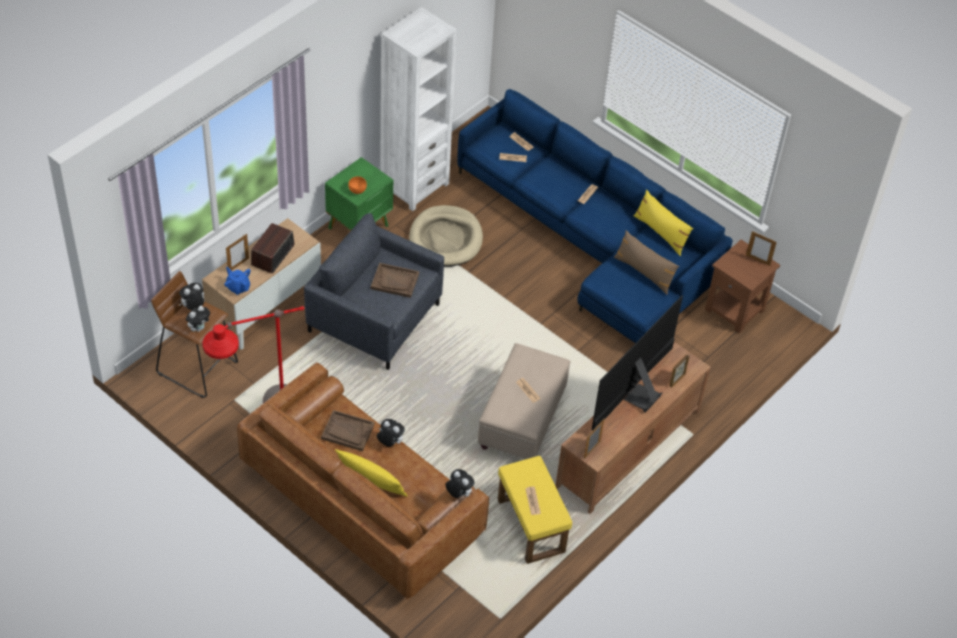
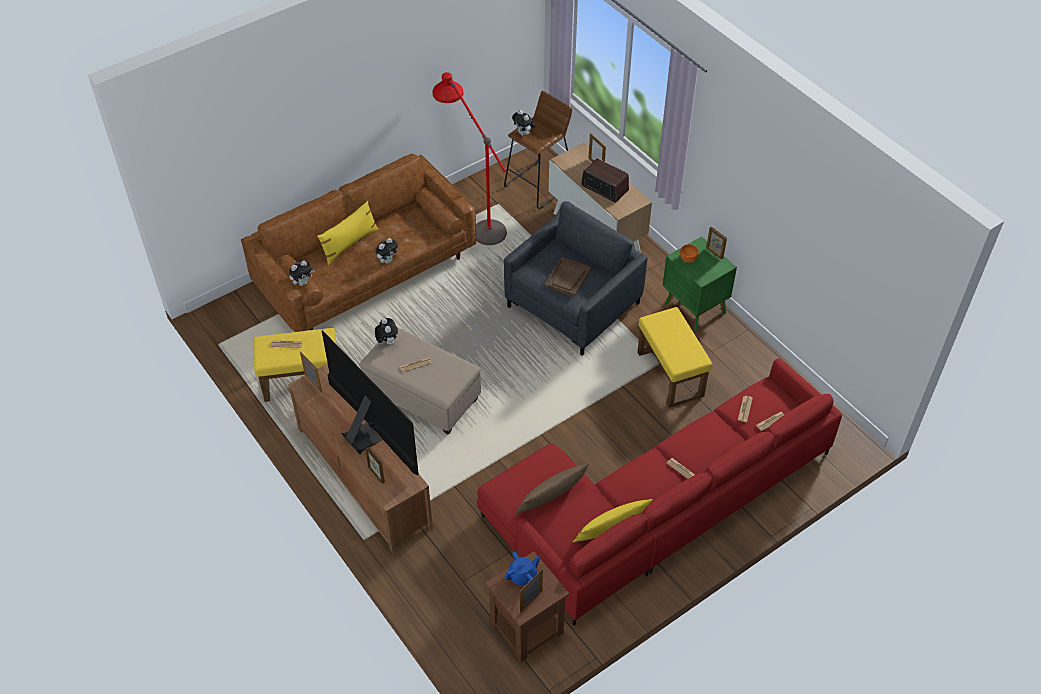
camera: 105 degrees right, 0 degrees up
plush toy [179,283,204,310] -> plush toy moved to [375,318,398,345]
blue teapot [224,267,251,295] -> blue teapot moved to [505,552,540,586]
brown tray [321,410,375,451] -> none
white bookcase [380,7,457,211] -> none
beige dog bed [409,205,483,267] -> yellow ottoman [637,307,712,408]
blue sofa [457,89,733,343] -> red sofa [477,359,842,626]
none -> picture frame [706,227,727,259]

